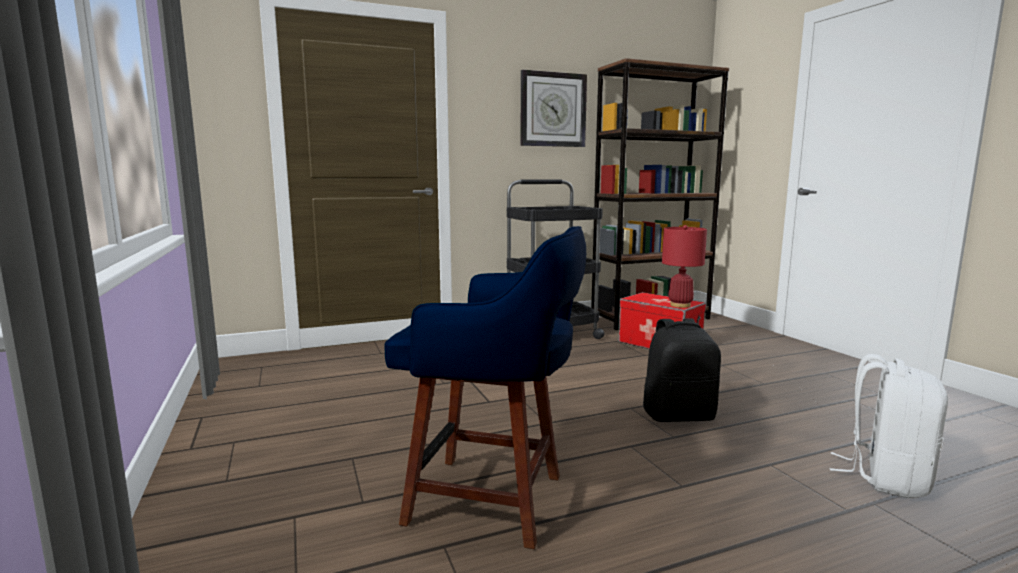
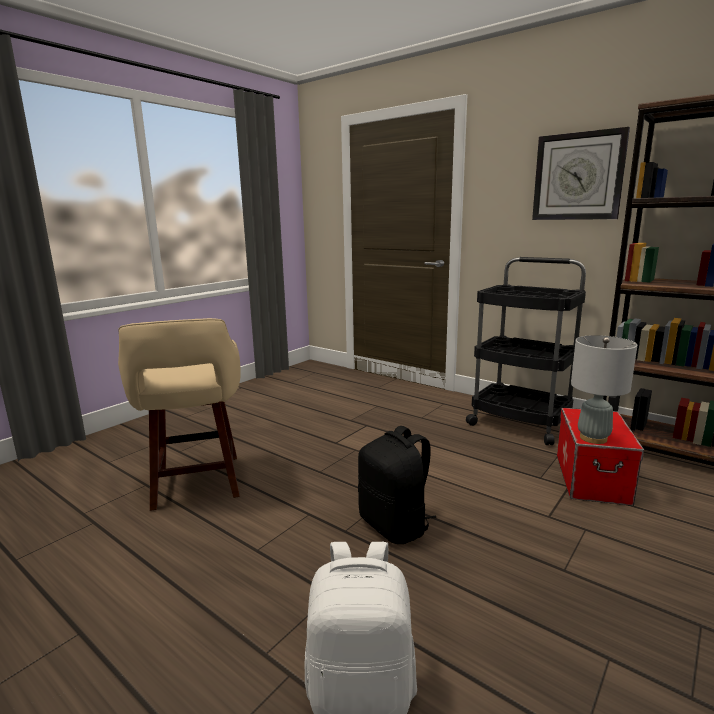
camera: 60 degrees right, 5 degrees up
blue stool [385,226,586,549] -> beige stool [118,318,241,511]
red table lamp [662,225,707,308] -> grey table lamp [571,335,637,444]

